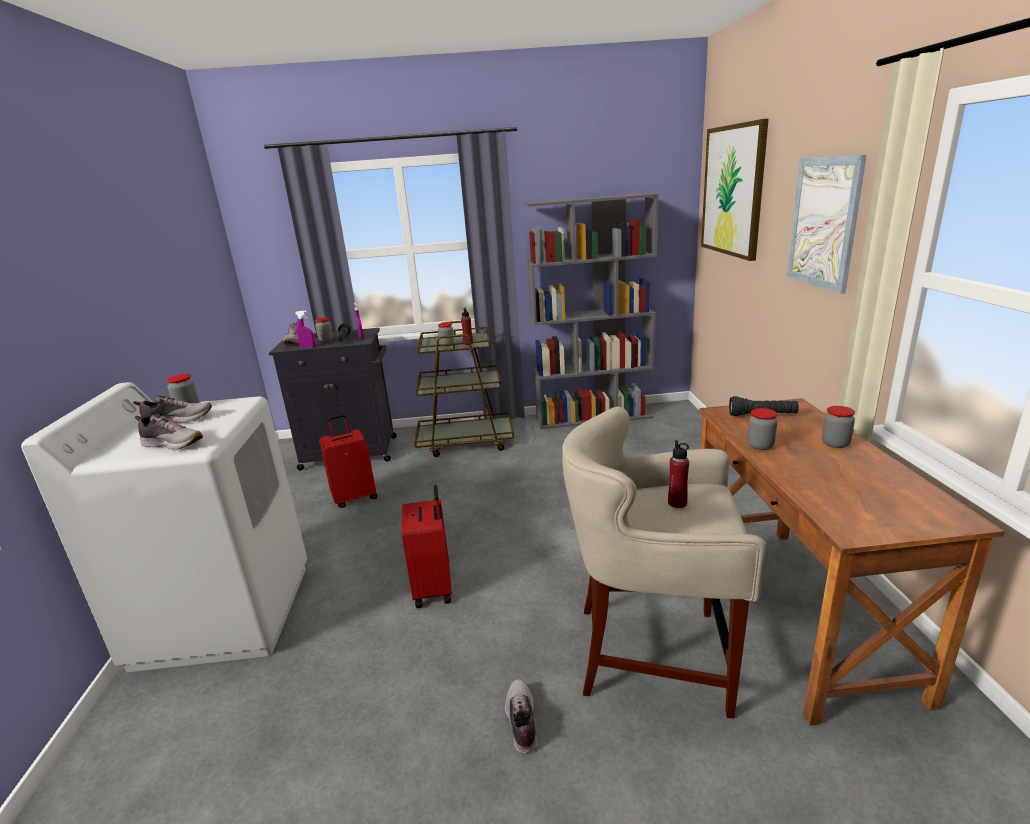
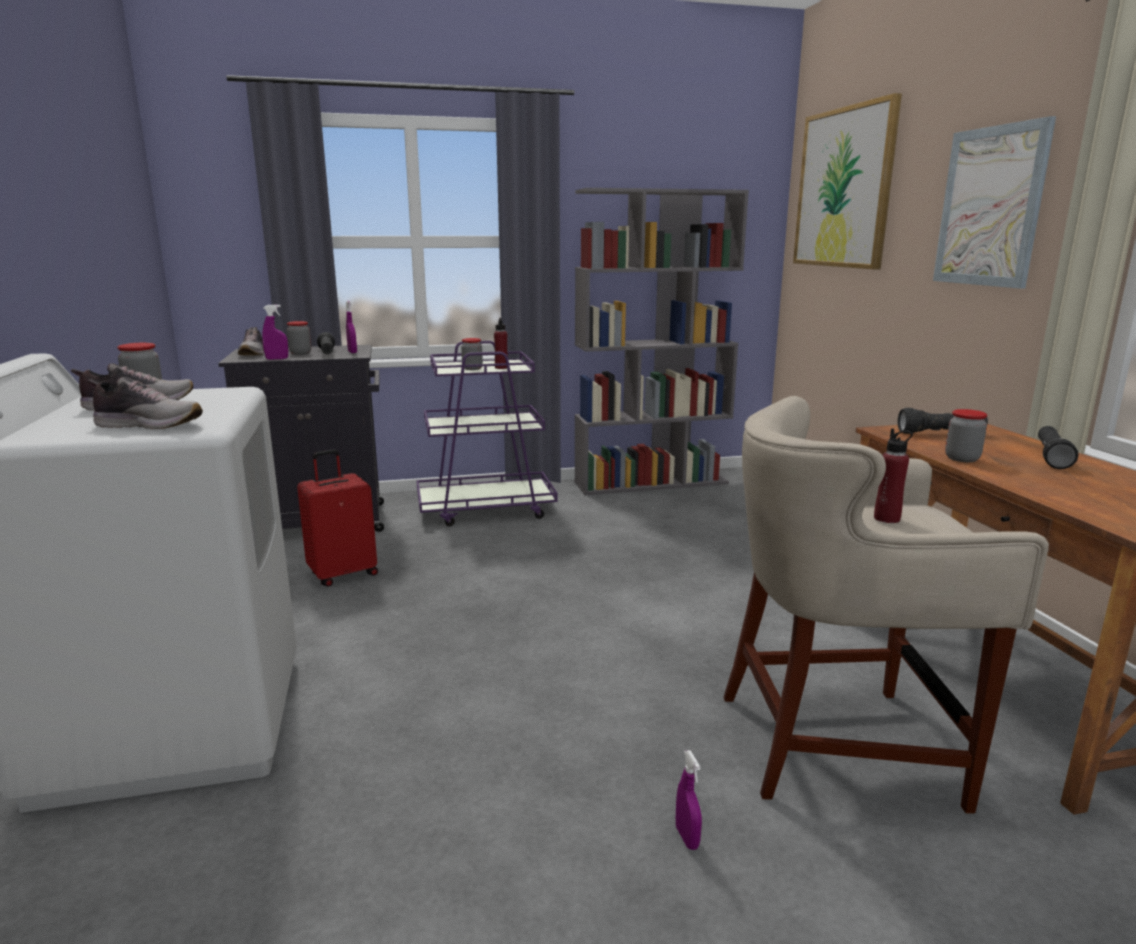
camera: 10 degrees left, 5 degrees down
red suitcase [401,485,452,608] -> none
brown cart [414,321,514,457] -> purple cart [416,341,557,526]
shoe [505,679,538,753] -> purple spray bottle [676,750,702,850]
jar [822,406,855,448] -> black flashlight [1038,426,1078,469]

